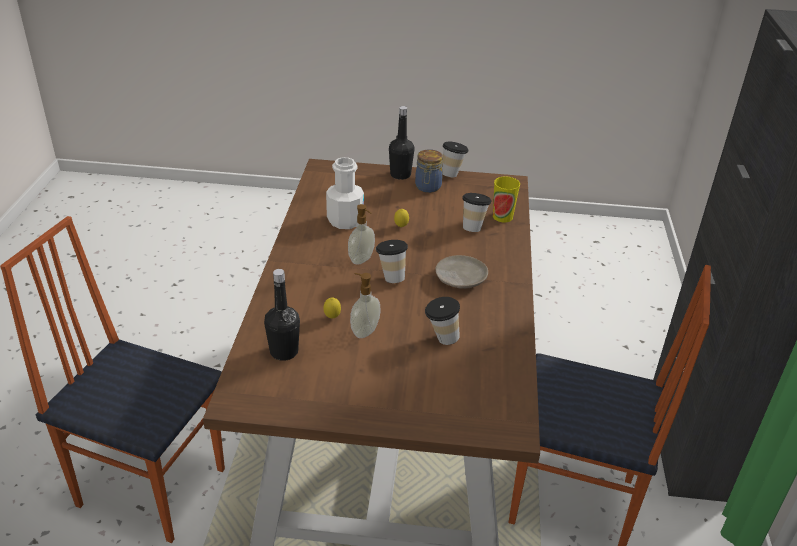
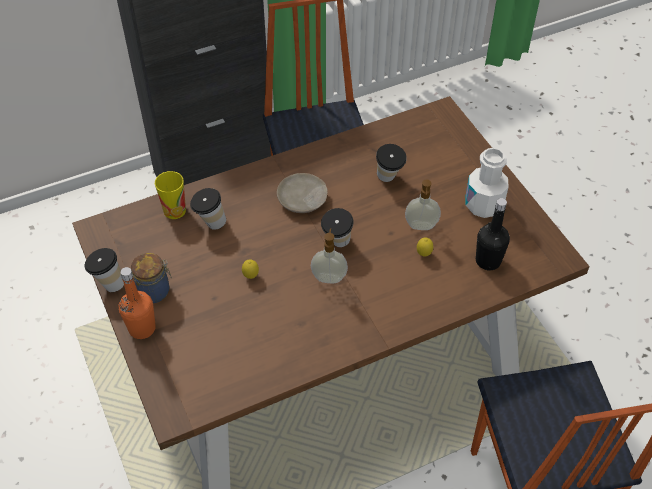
camera: 120 degrees left, 15 degrees up
white bottle [326,157,364,229] -> white bottle moved to [465,147,509,218]
black bottle [389,106,415,180] -> orange bottle [119,267,156,339]

